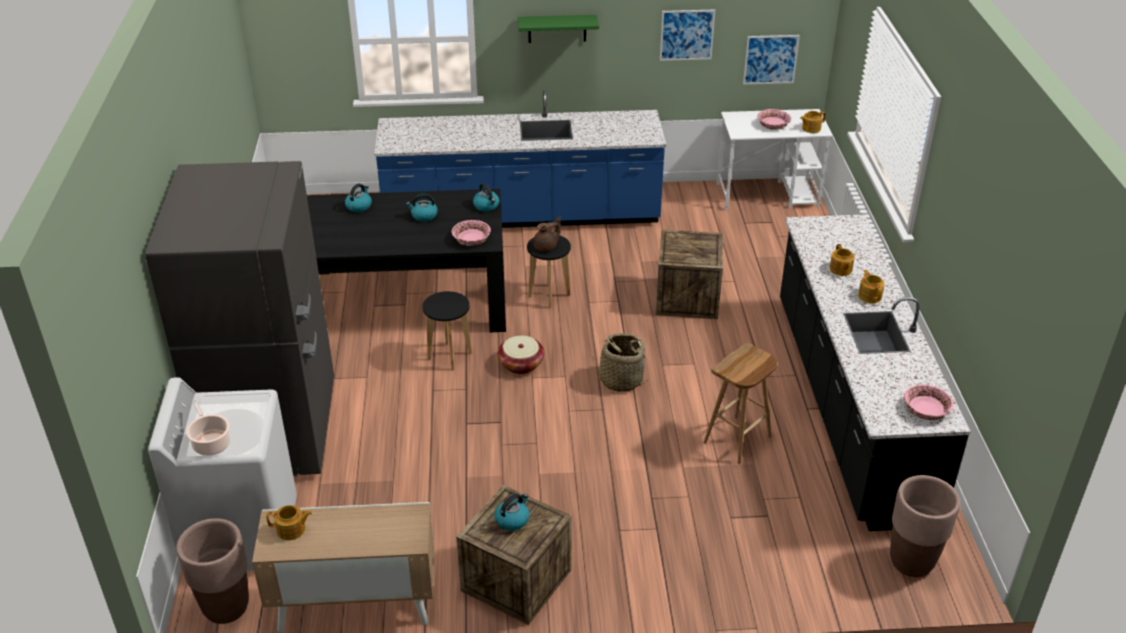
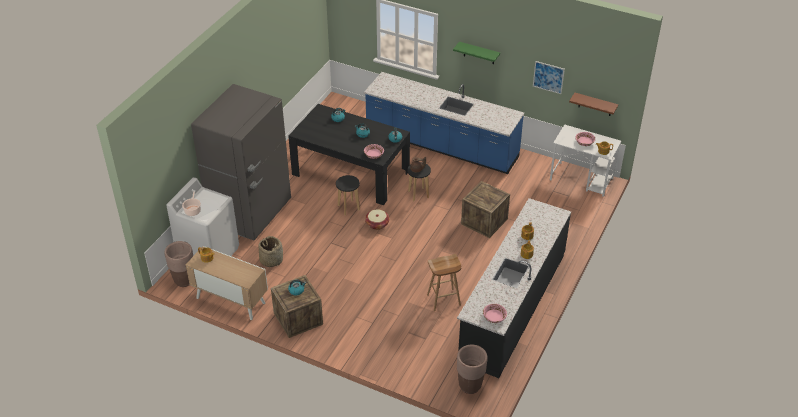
camera: 30 degrees right, 5 degrees up
basket [593,333,647,392] -> basket moved to [258,236,283,267]
picture [743,35,800,85] -> brown shelf [569,93,618,116]

